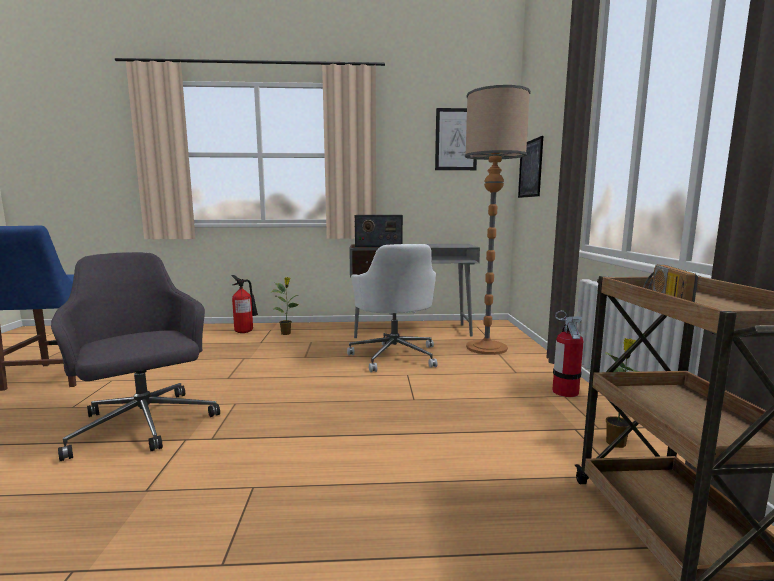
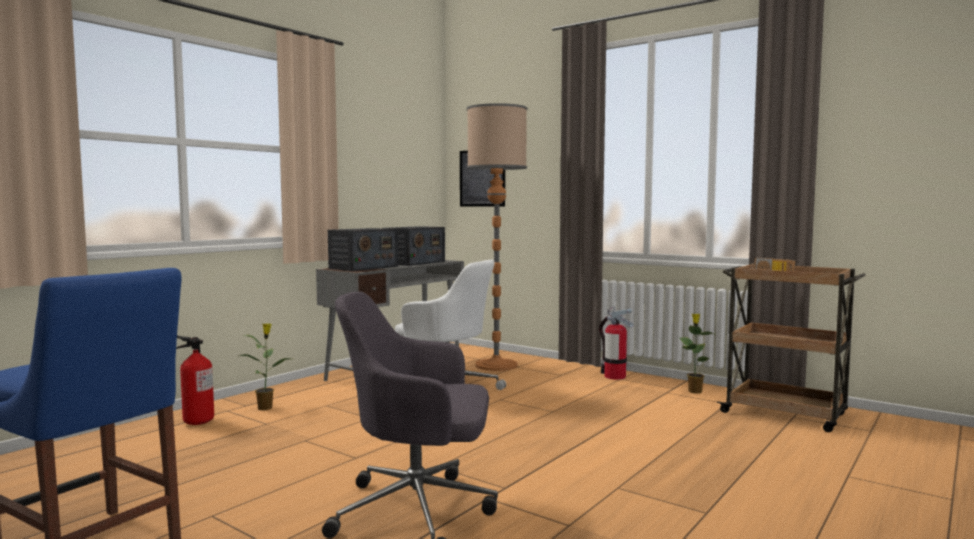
camera: 50 degrees left, 5 degrees down
picture [435,108,477,170] -> none
none -> radio [384,226,445,266]

